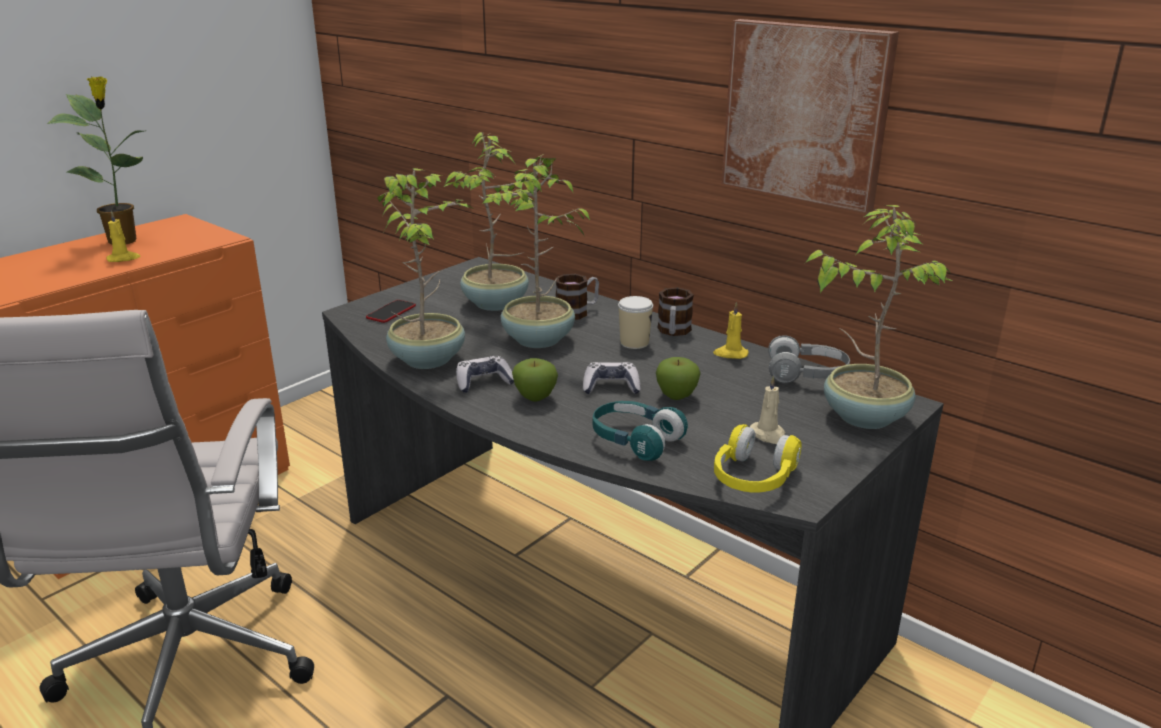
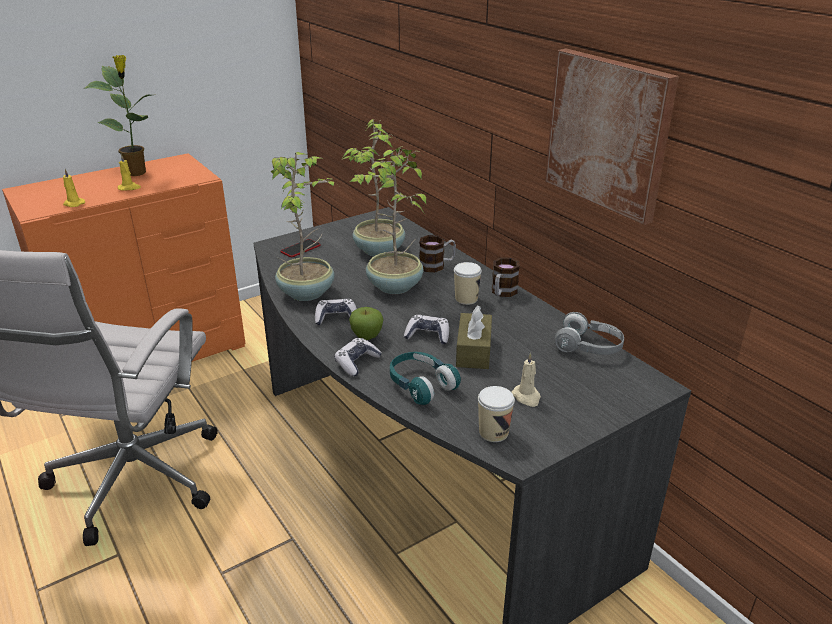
camera: 15 degrees right, 5 degrees up
apple [656,357,701,400] -> brown tissue box [456,305,492,369]
yellow candle [713,302,749,359] -> yellow candle moved to [63,169,85,207]
yellow headphones [714,424,802,492] -> cup [478,386,515,442]
potted plant [805,205,952,429] -> none
none -> game controller [334,338,382,376]

